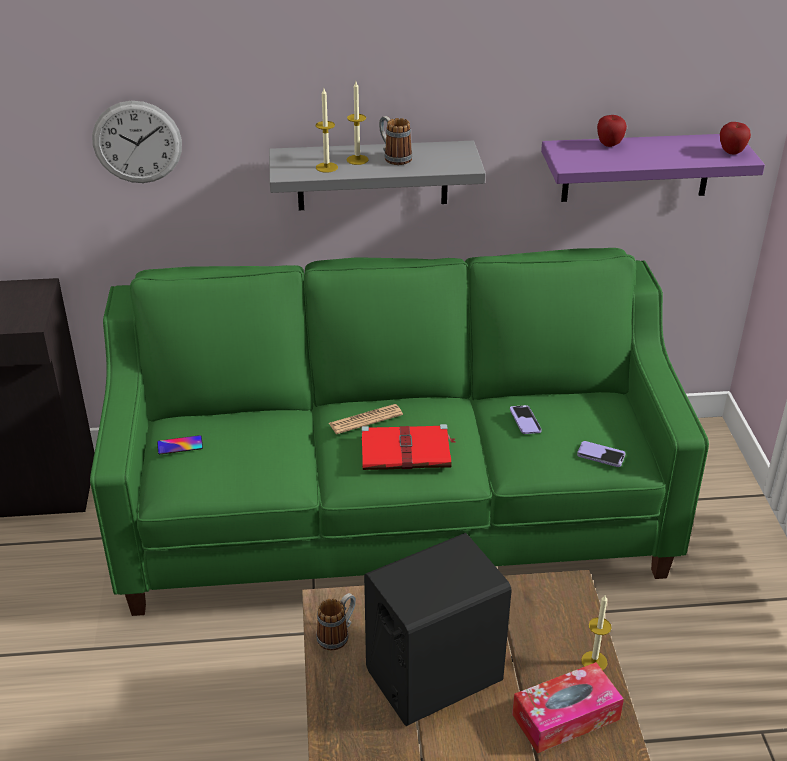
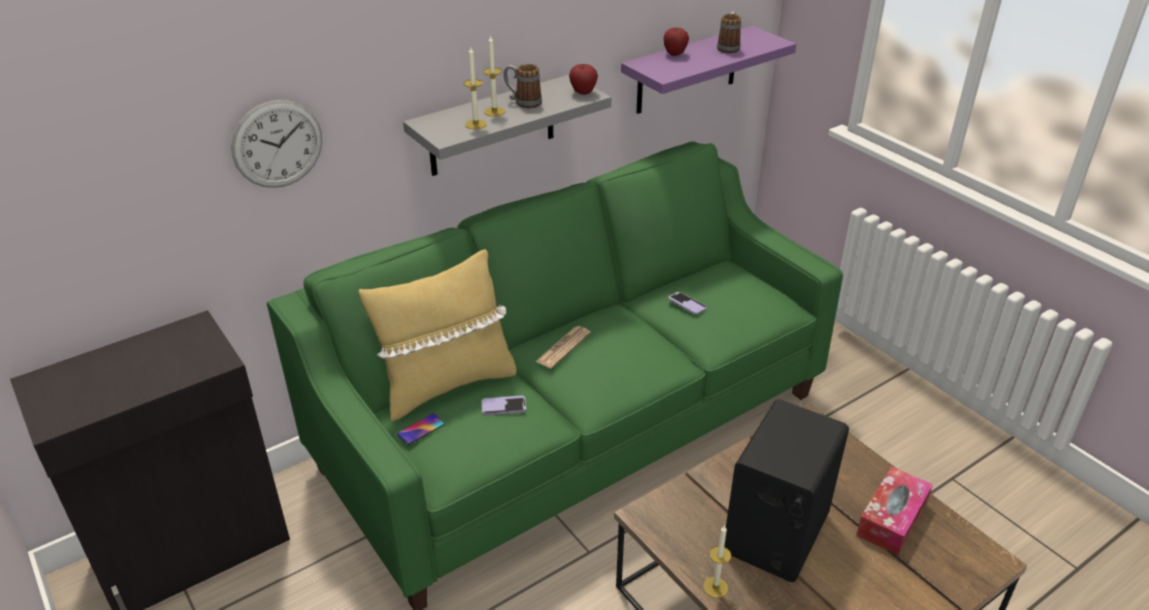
camera: 30 degrees left, 0 degrees up
mug [316,593,356,650] -> mug moved to [717,11,741,53]
red book [361,424,456,470] -> none
phone [577,441,626,467] -> phone moved to [482,396,526,416]
candle [581,595,611,670] -> candle moved to [703,525,731,598]
apple [720,122,751,155] -> apple moved to [569,64,598,95]
none -> yellow pillow [359,249,517,422]

